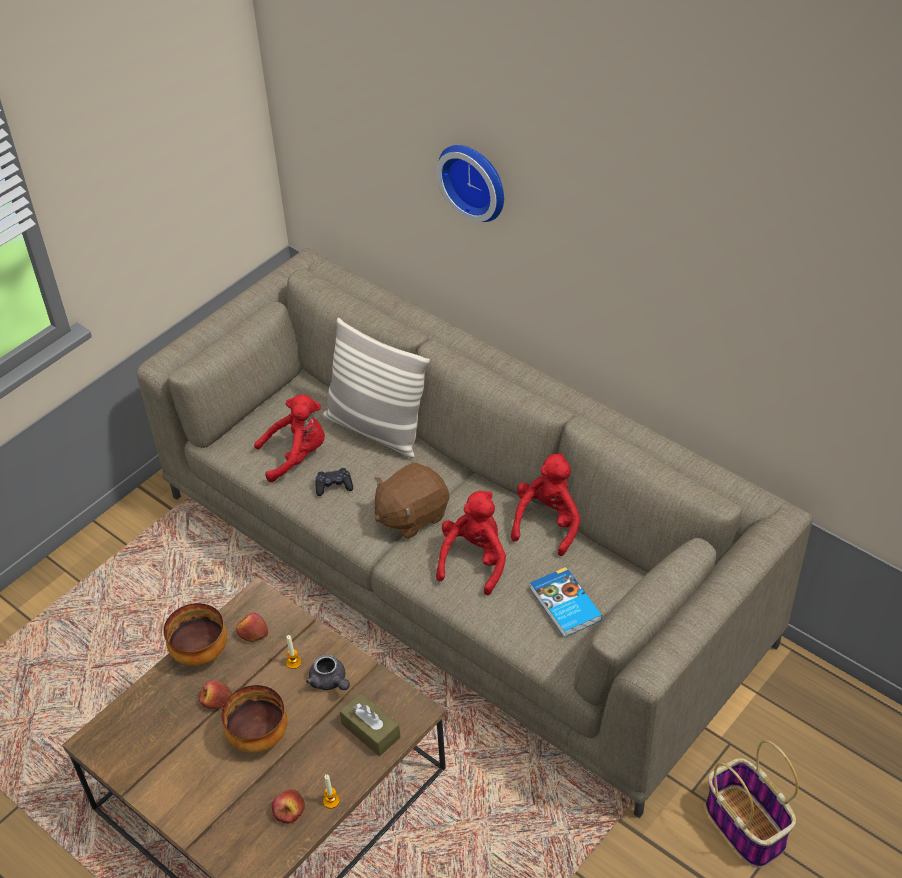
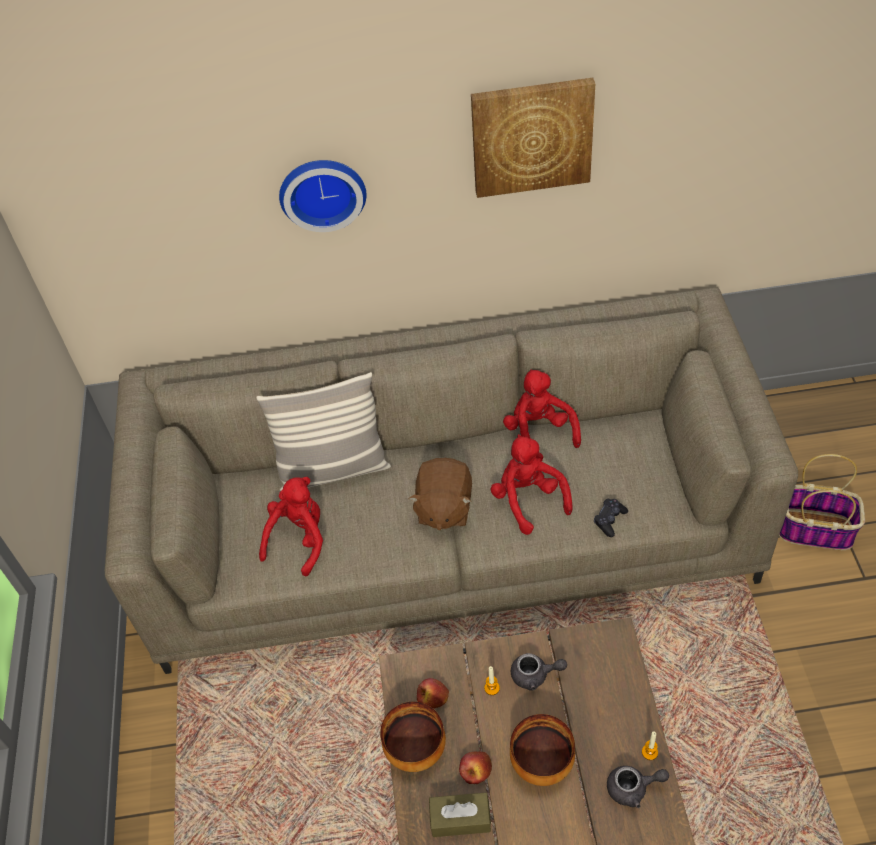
camera: 45 degrees left, 5 degrees up
apple [272,789,305,824] -> grey teapot [607,766,669,808]
black game controller [316,468,353,496] -> black game controller moved to [594,499,628,537]
brown tissue box [340,693,400,756] -> brown tissue box moved to [429,792,491,837]
book [530,567,602,638] -> none
none -> picture [471,78,595,198]

